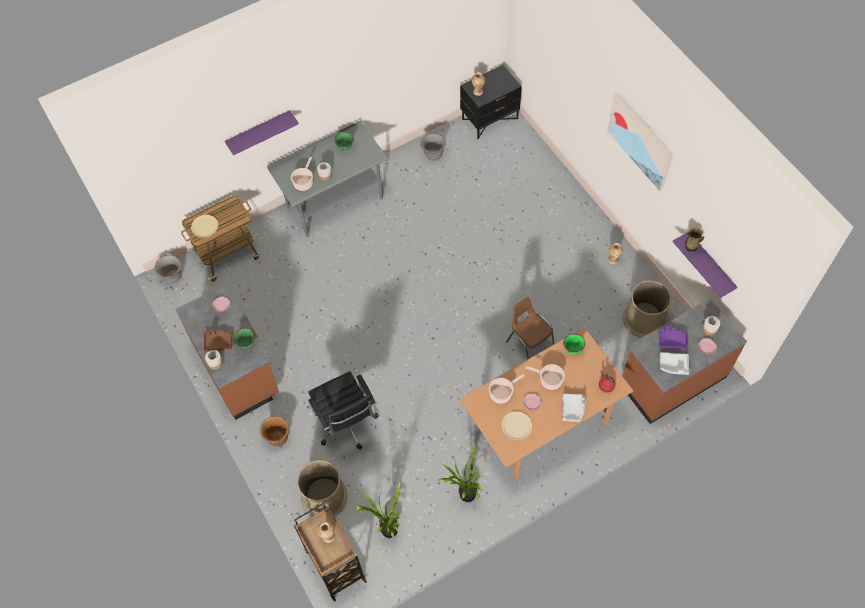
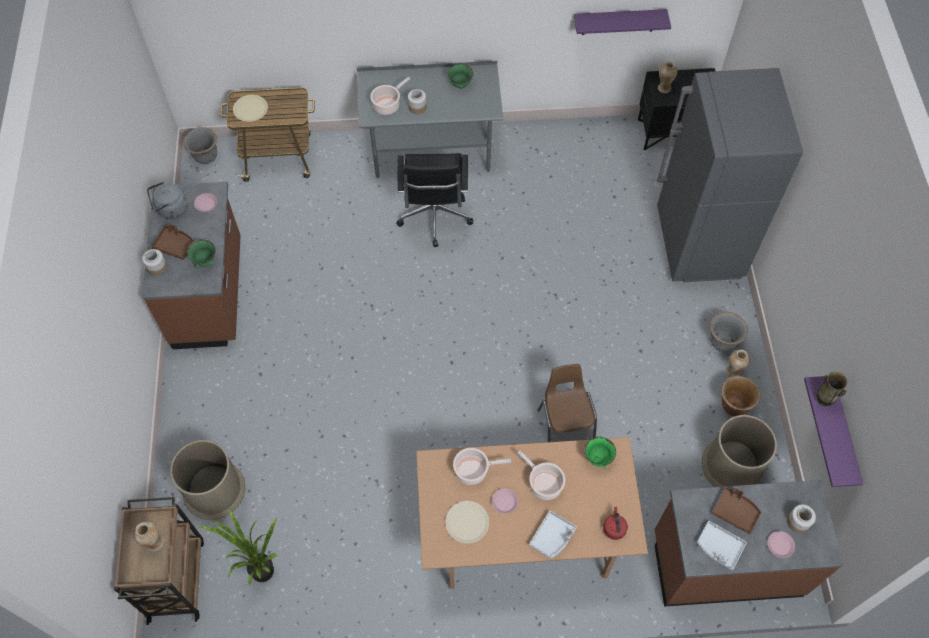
camera: 25 degrees right, 0 degrees up
purple shelf [225,110,299,155] -> purple shelf moved to [574,9,671,35]
brown planter [260,416,289,446] -> brown planter moved to [721,376,761,416]
black office chair [308,372,379,449] -> black office chair moved to [396,153,473,247]
grey planter [420,133,445,161] -> grey planter moved to [710,312,748,352]
potted plant [439,441,482,502] -> none
picture [607,93,673,191] -> none
purple tray [659,325,688,349] -> brown tray [712,487,761,534]
none -> grey kettle [147,182,188,219]
none -> grey fridge [657,68,803,282]

